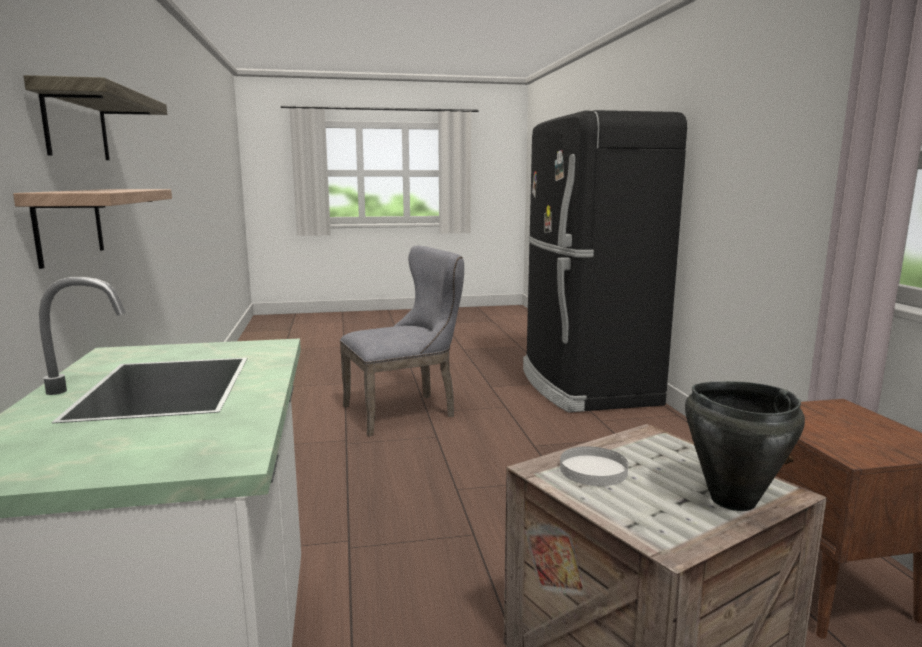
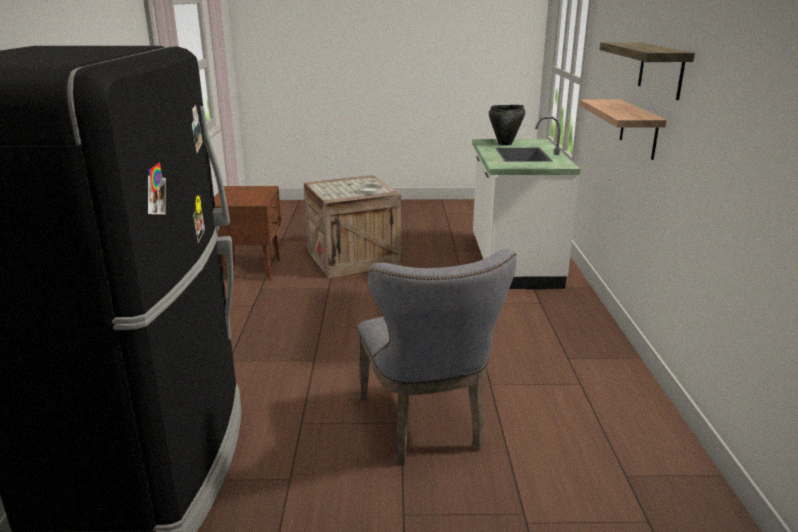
camera: 170 degrees left, 10 degrees up
grey chair [340,246,464,436] -> grey chair turned 90 degrees counterclockwise [357,249,517,465]
black cooking pot [685,381,805,511] -> black cooking pot moved to [489,105,525,145]

